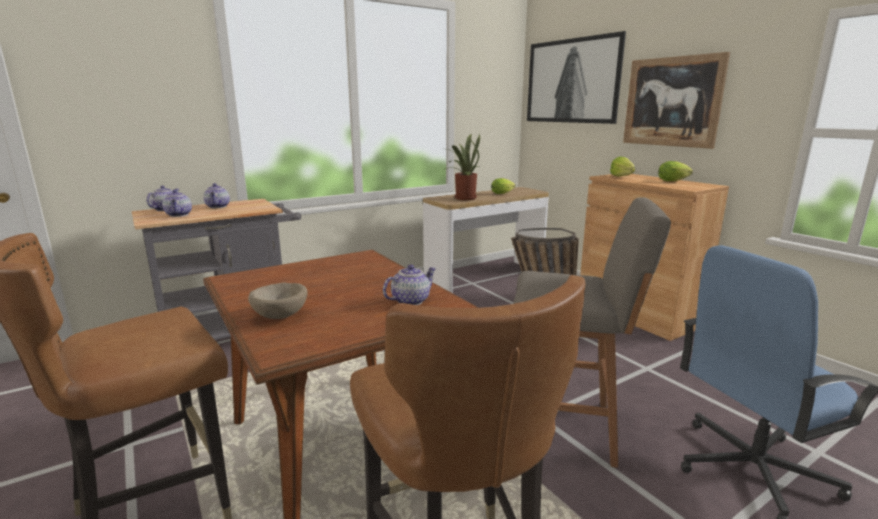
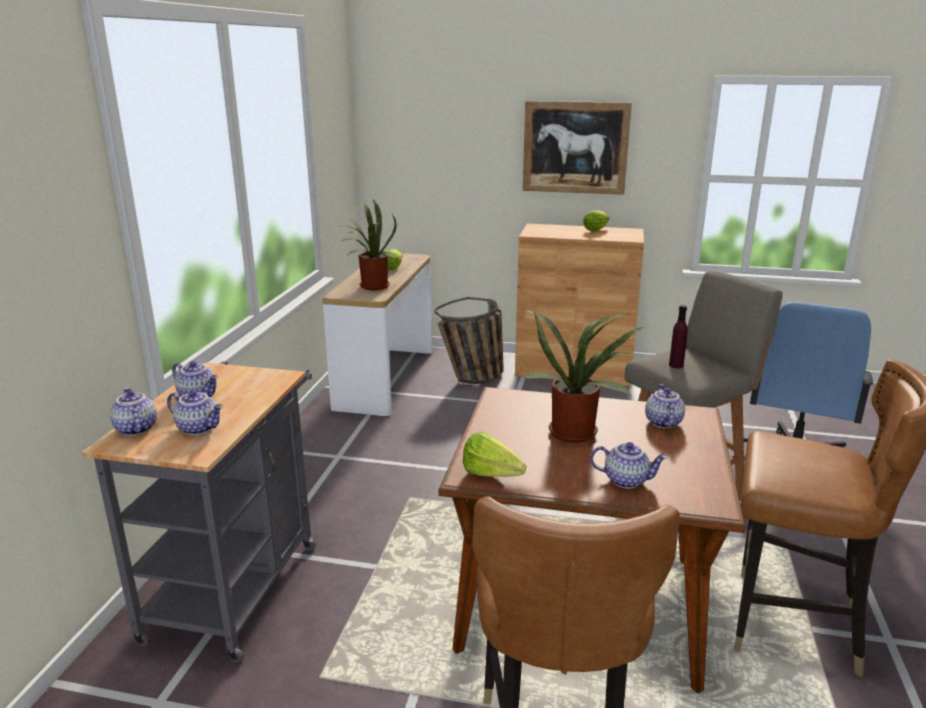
camera: 45 degrees left, 5 degrees up
beige bowl [248,283,307,319] -> teapot [591,442,668,489]
picture [527,31,626,124] -> none
lettuce [610,156,635,176] -> lettuce moved to [463,432,526,477]
none -> potted plant [522,309,644,443]
none -> purple bottle [669,305,688,368]

